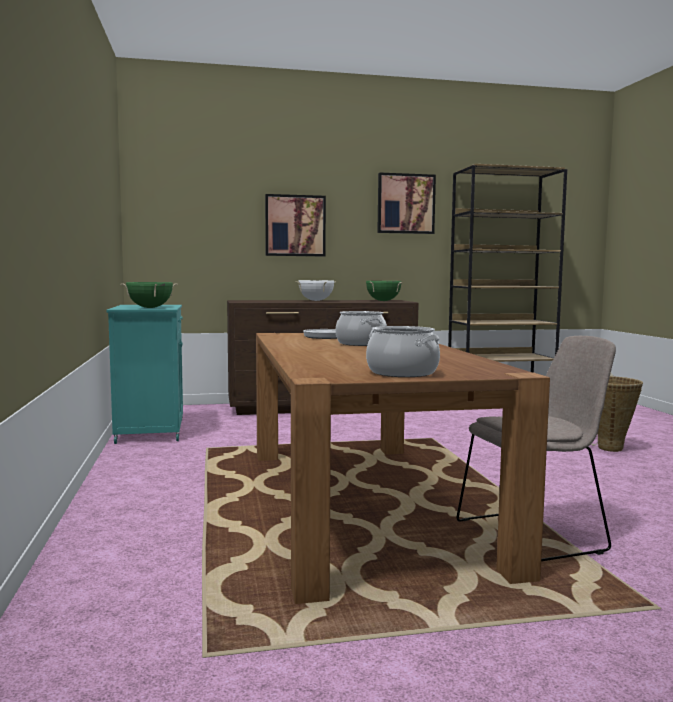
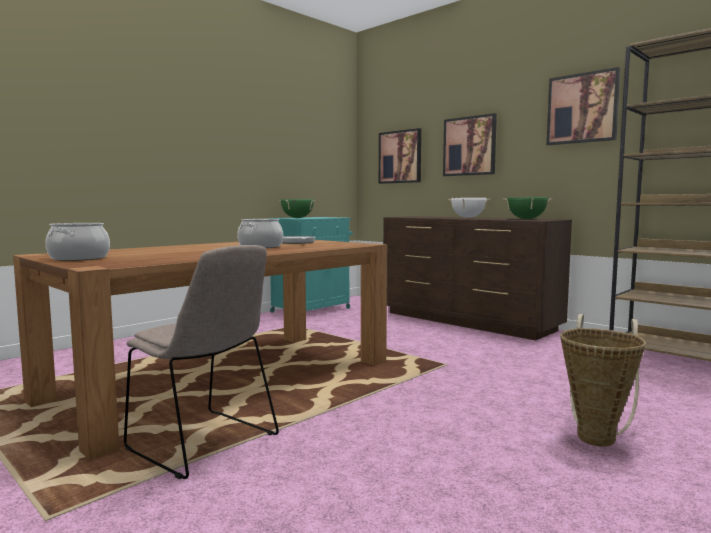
camera: 55 degrees right, 0 degrees up
none -> picture [379,128,421,184]

